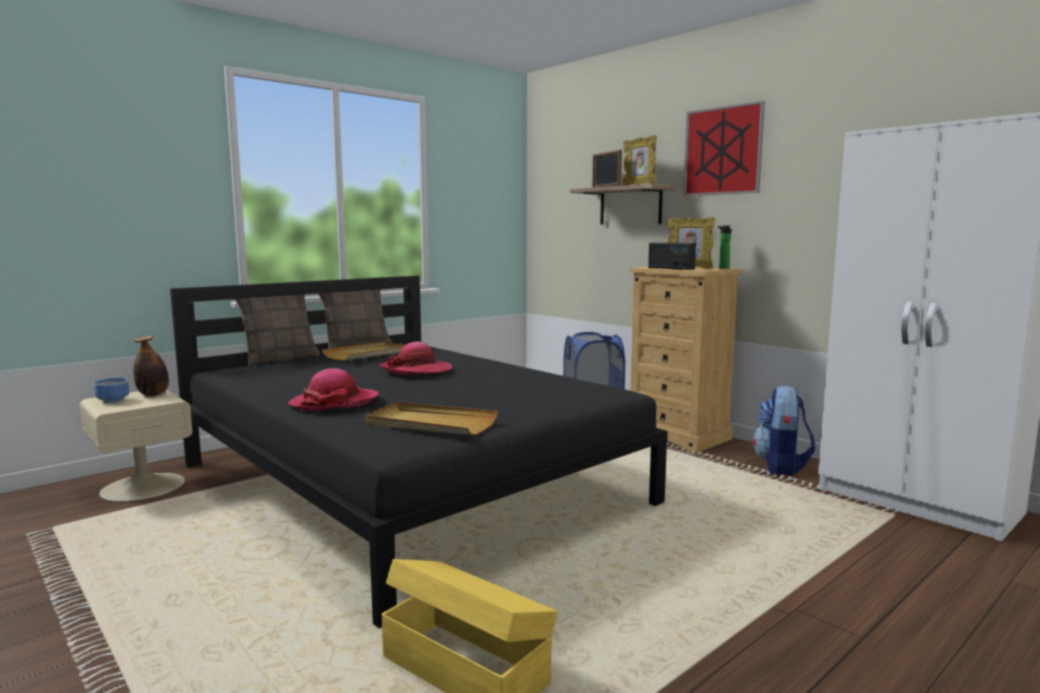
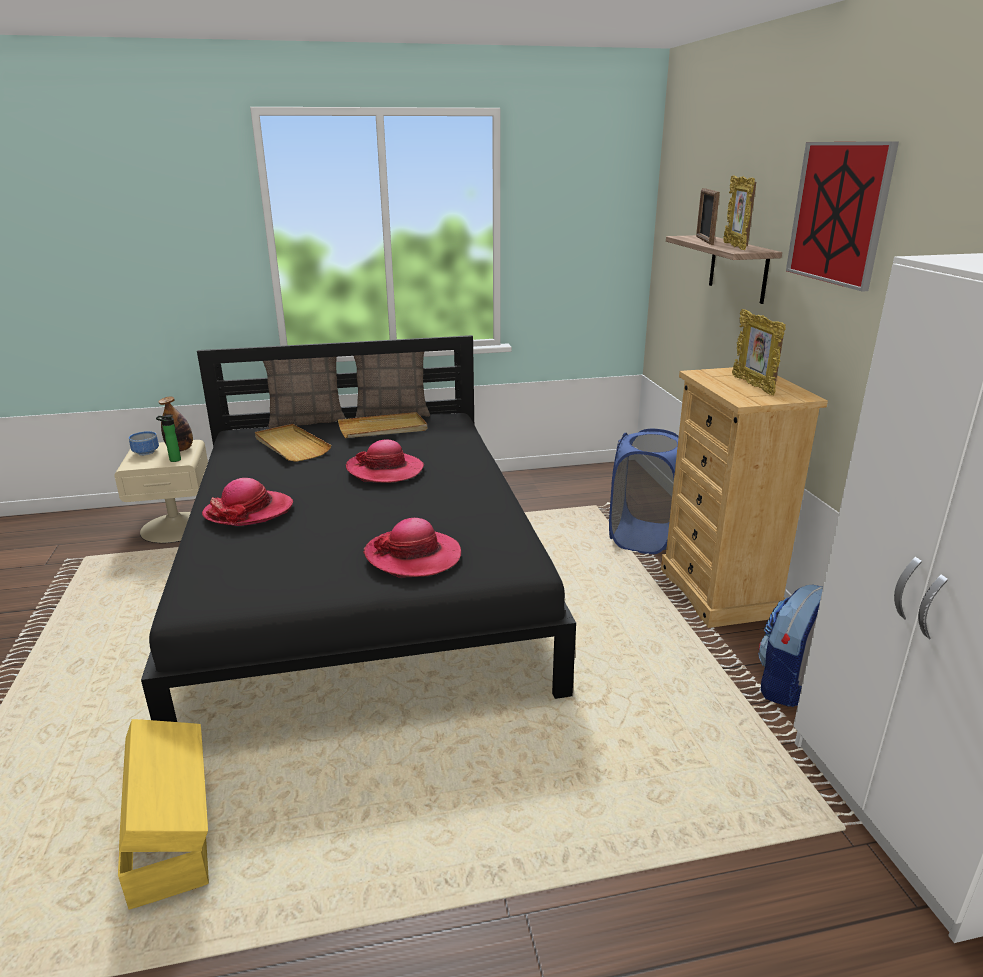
camera: 30 degrees right, 15 degrees up
beige tray [365,402,498,435] -> beige tray moved to [255,424,331,462]
radio [648,243,696,270] -> none
bottle [718,226,731,269] -> bottle moved to [156,415,181,462]
none -> hat [363,518,461,578]

